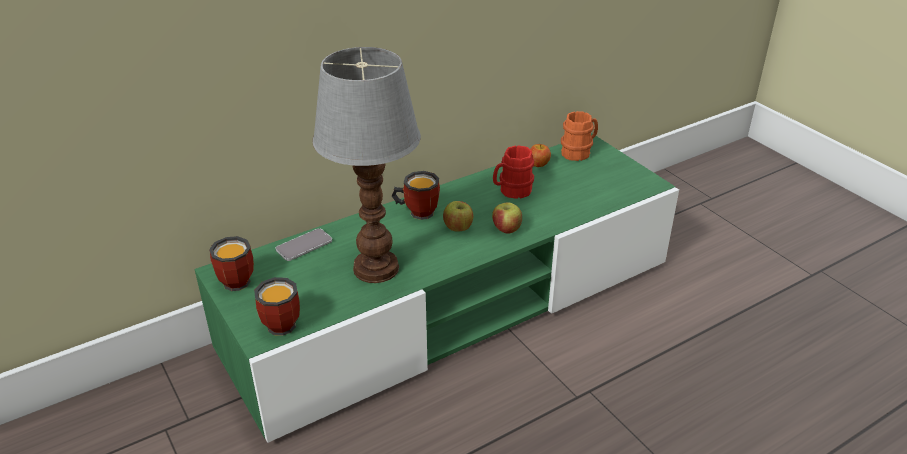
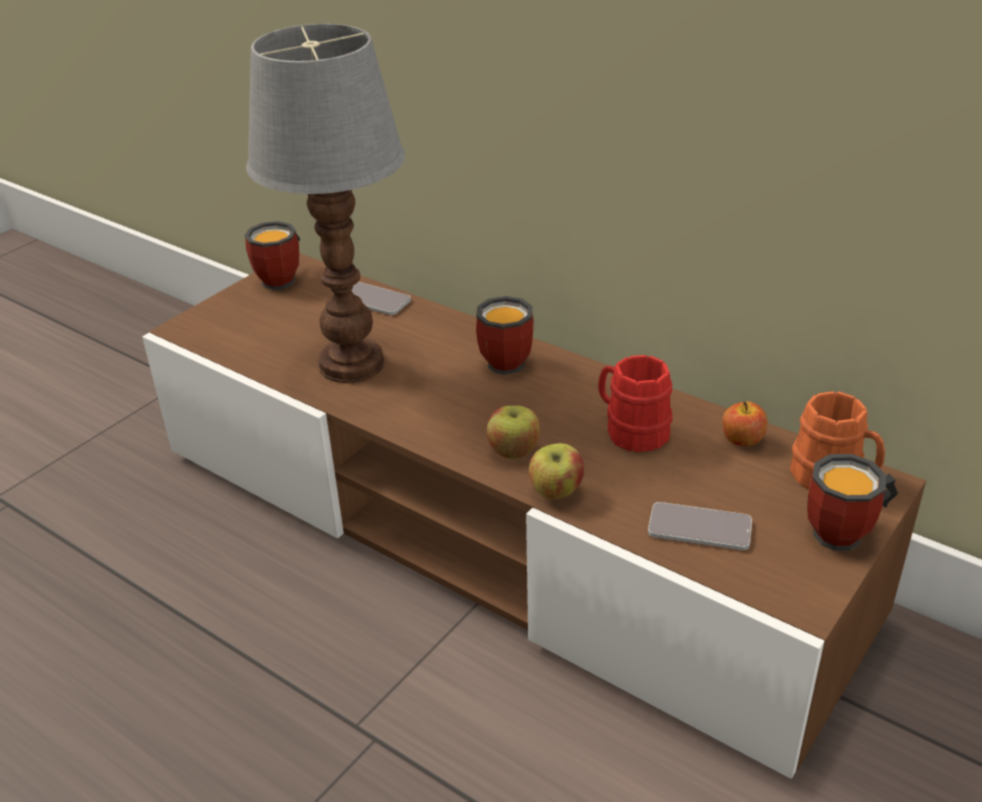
camera: 70 degrees right, 0 degrees up
green tv stand [194,133,679,443] -> brown tv stand [142,254,926,779]
mug [254,277,300,336] -> mug moved to [807,454,898,551]
apple [443,201,473,231] -> apple moved to [529,443,584,500]
none -> phone [648,502,752,550]

